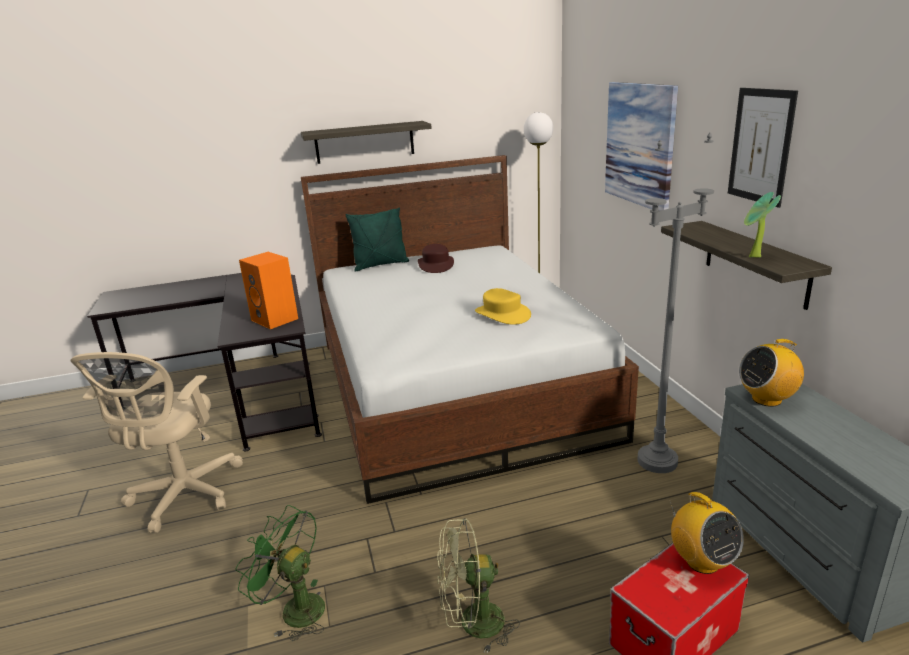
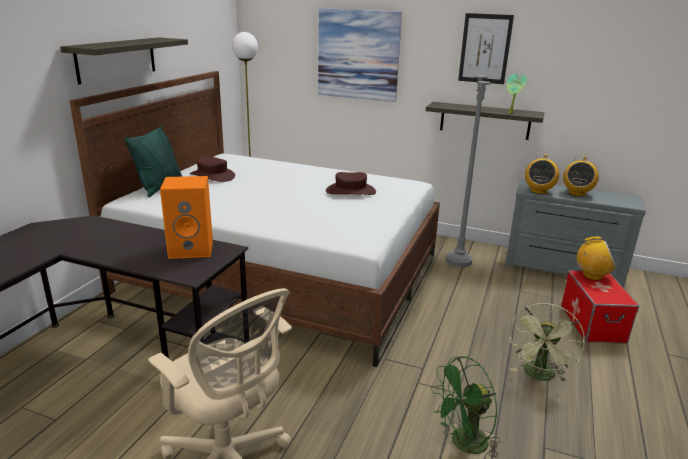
camera: 55 degrees left, 0 degrees up
yellow hat [475,288,531,325] -> brown hat [326,172,376,195]
none -> radio [563,156,599,196]

